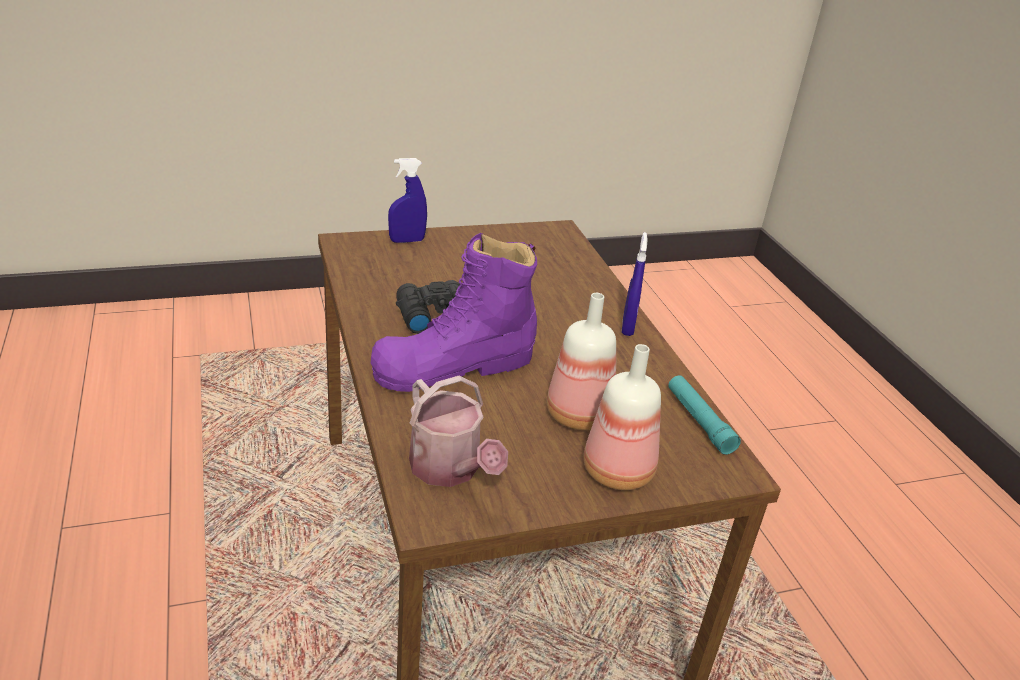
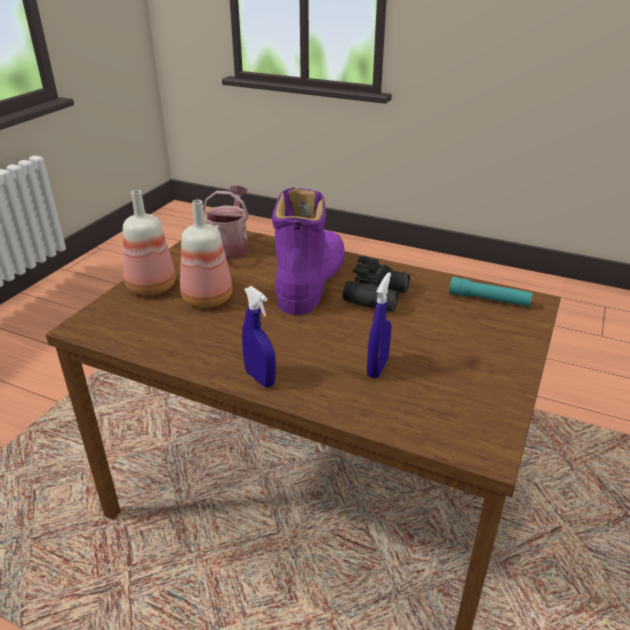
camera: 135 degrees right, 0 degrees up
blue spray bottle [388,158,427,243] -> blue spray bottle moved to [367,272,391,378]
watering can [409,376,508,487] -> watering can turned 90 degrees clockwise [203,185,249,260]
turquoise flashlight [668,375,741,455] -> turquoise flashlight moved to [449,277,533,307]

